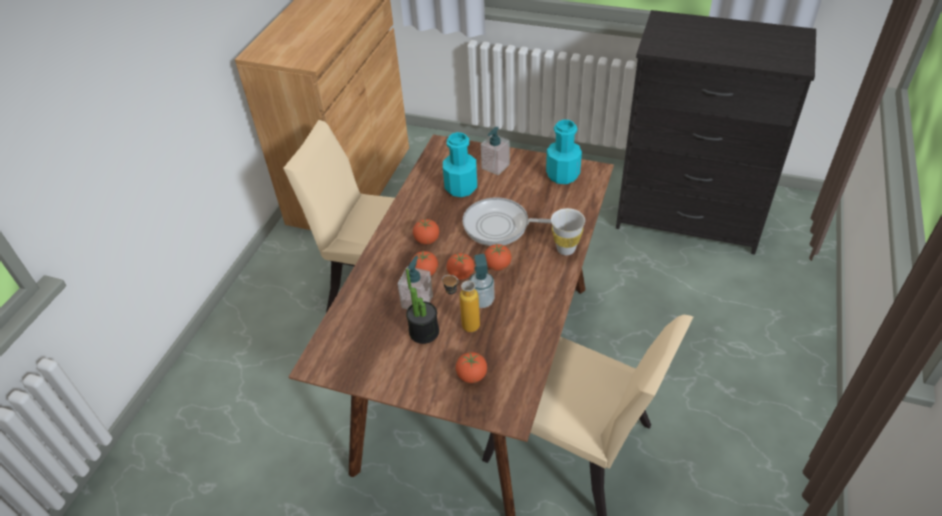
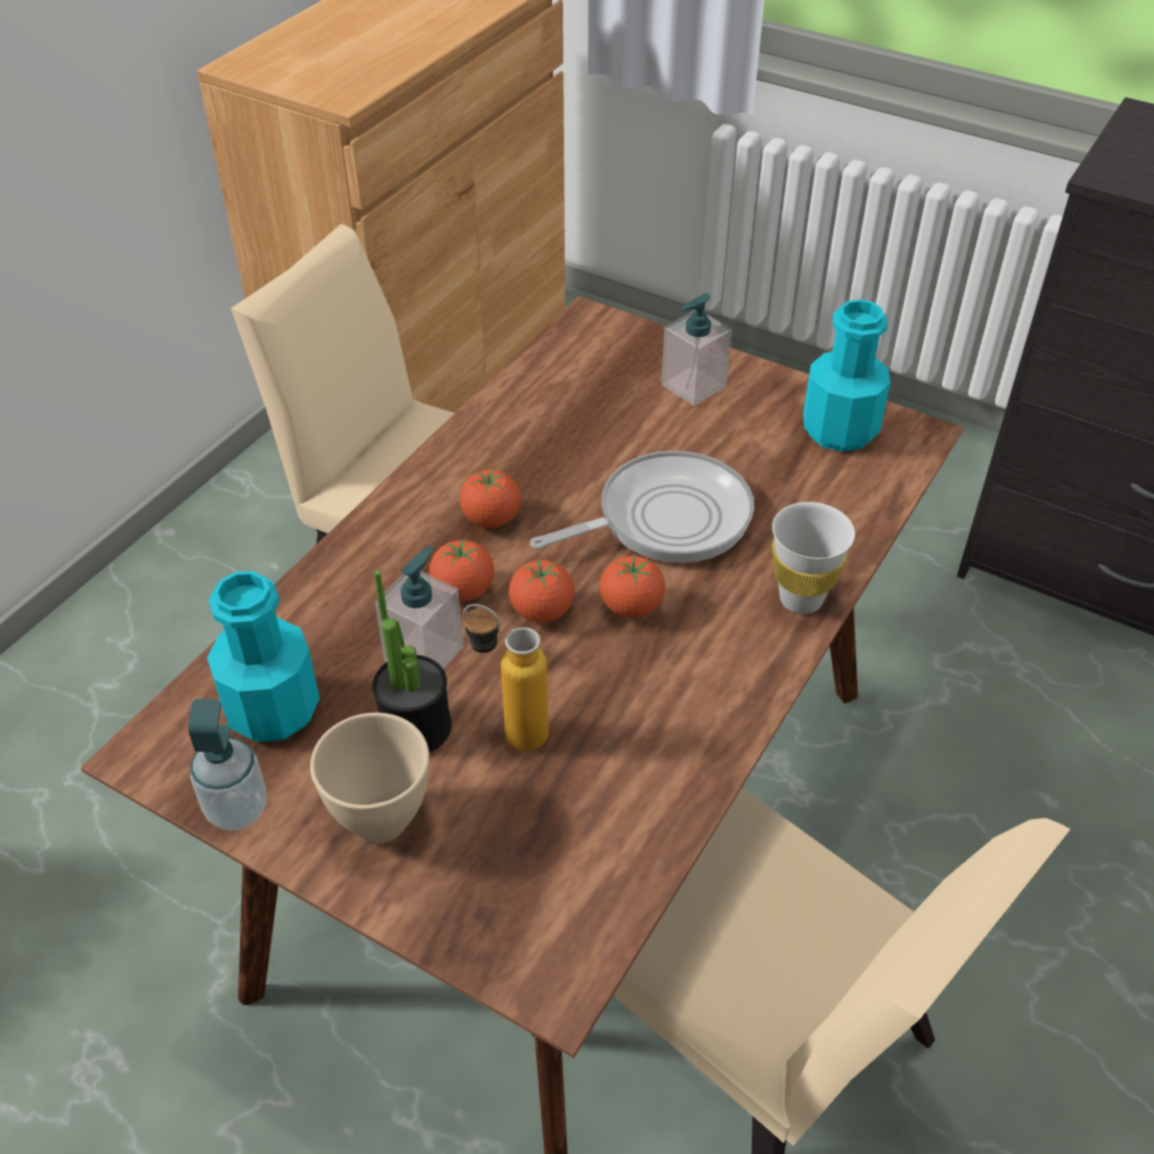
camera: 10 degrees right, 0 degrees up
turquoise bottle [443,132,477,197] -> turquoise bottle moved to [207,571,320,742]
tomato [456,352,487,383] -> none
frying pan [463,198,551,246] -> frying pan turned 135 degrees clockwise [530,451,754,563]
soap dispenser [469,254,495,308] -> soap dispenser moved to [188,699,267,831]
none -> beige bowl [310,713,429,843]

